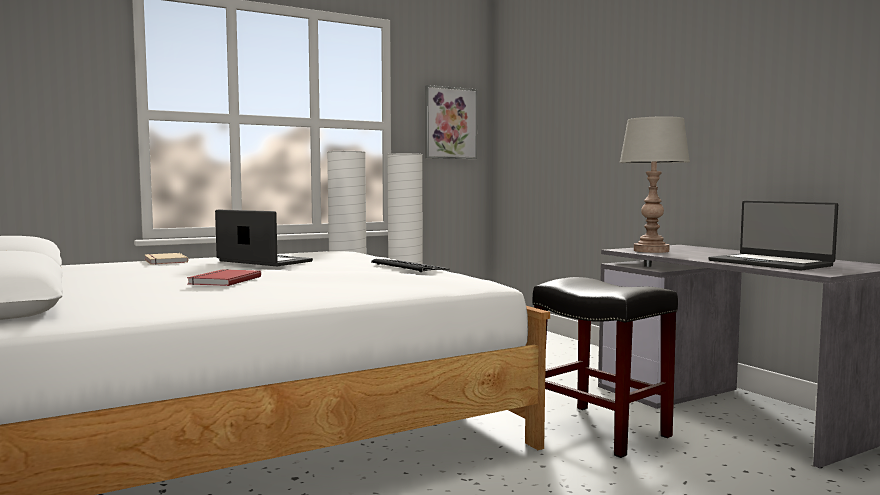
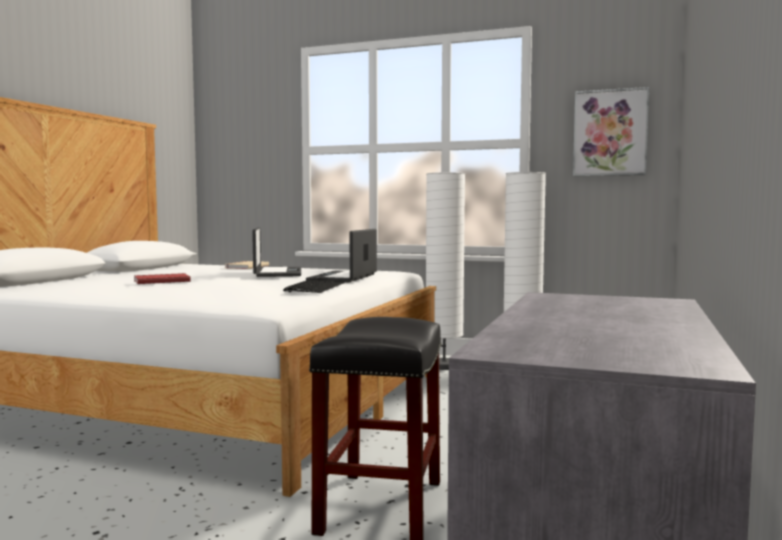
camera: 50 degrees right, 0 degrees up
grey table lamp [620,116,690,253] -> none
laptop [709,201,838,271] -> laptop moved to [306,229,377,282]

